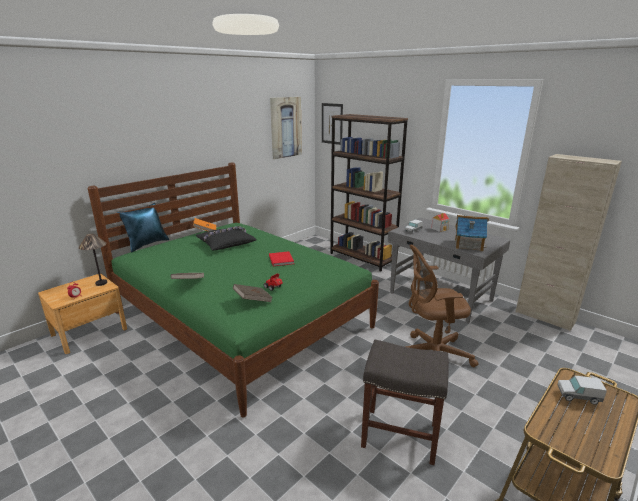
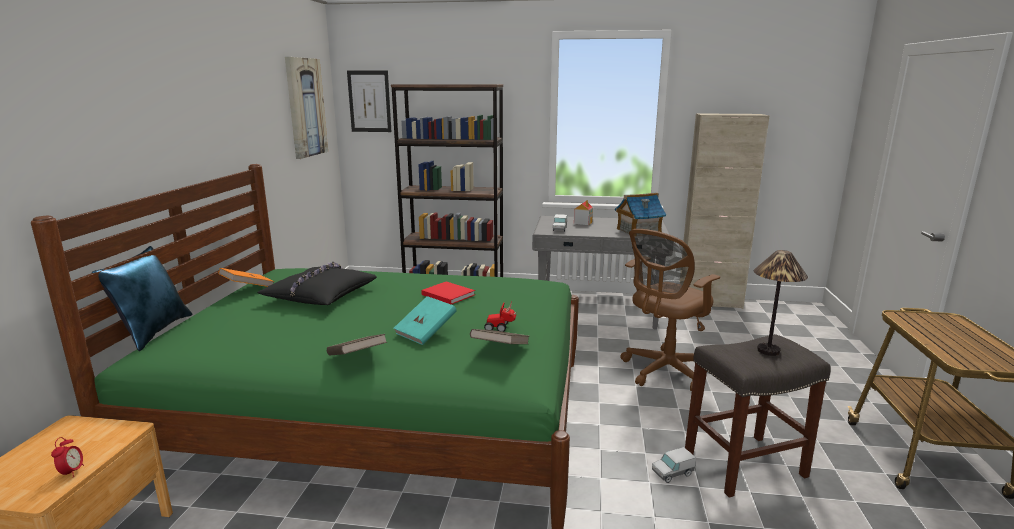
camera: 35 degrees left, 5 degrees down
table lamp [79,233,107,286] -> table lamp moved to [754,250,808,356]
toy truck [558,376,607,405] -> toy truck moved to [652,447,696,483]
none -> turquoise book [393,296,457,345]

